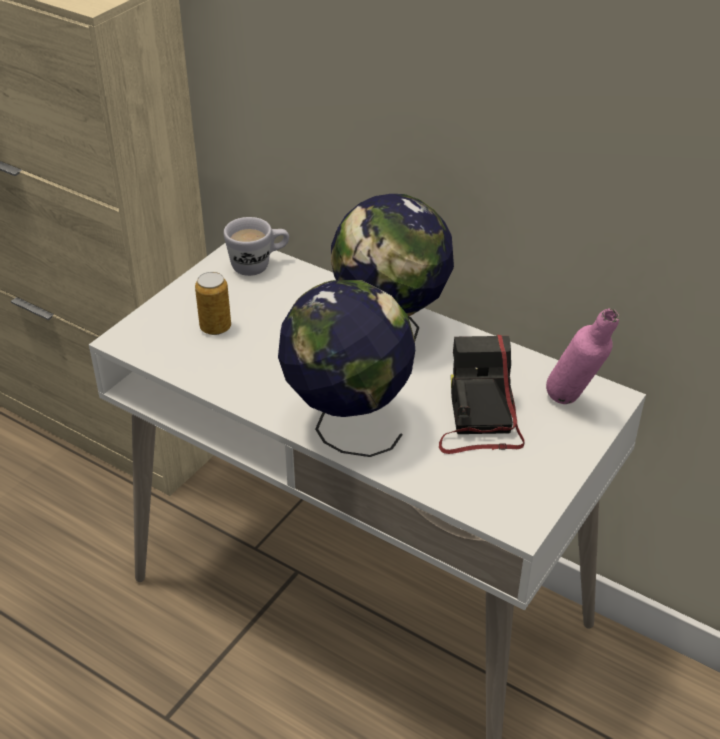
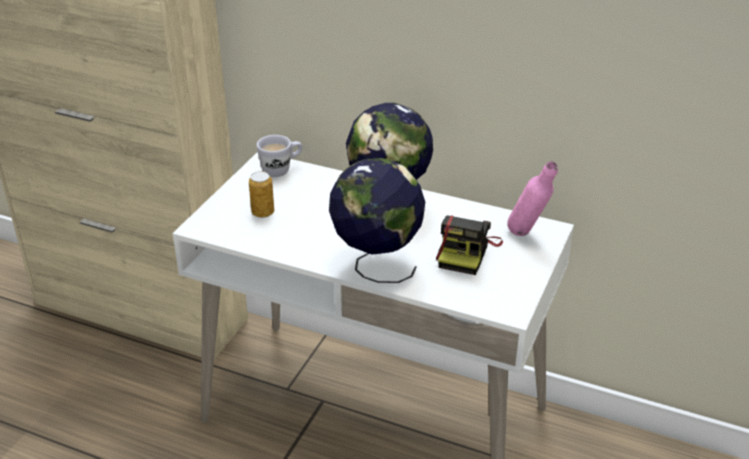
camera: 10 degrees left, 5 degrees down
camera [439,335,524,454] -> camera turned 150 degrees counterclockwise [436,216,503,275]

